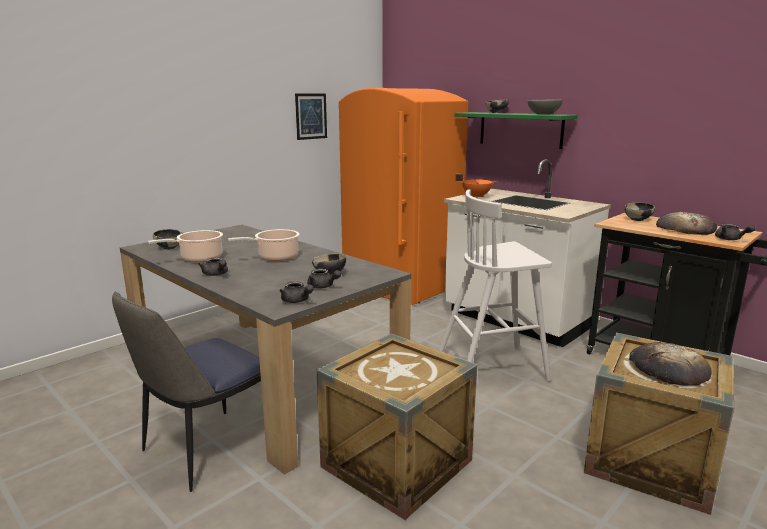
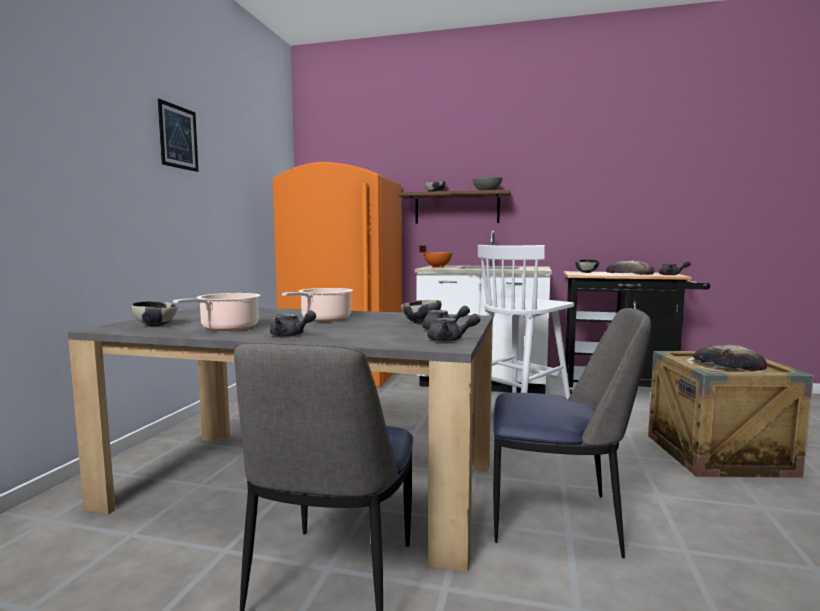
camera: 30 degrees left, 10 degrees down
picture [295,94,327,140] -> picture moved to [158,99,199,172]
crate [317,333,478,520] -> chair [493,308,651,558]
green shelf [454,112,578,149] -> brown shelf [398,190,512,224]

